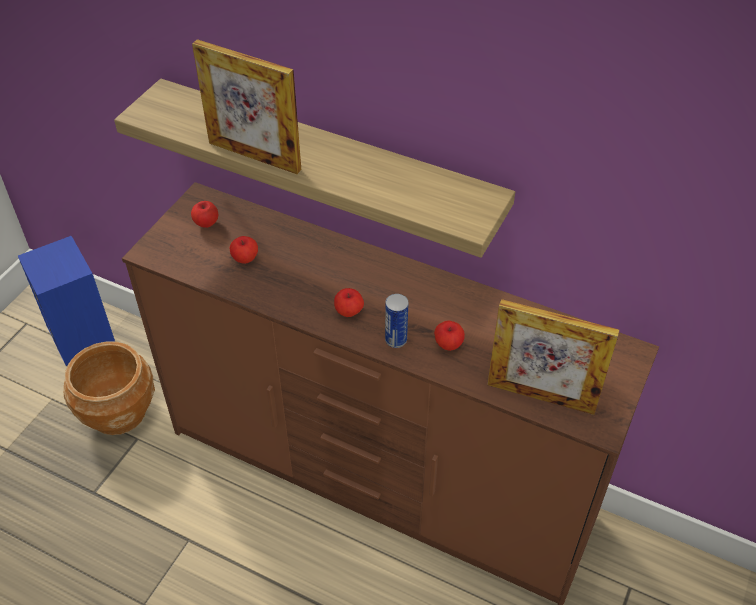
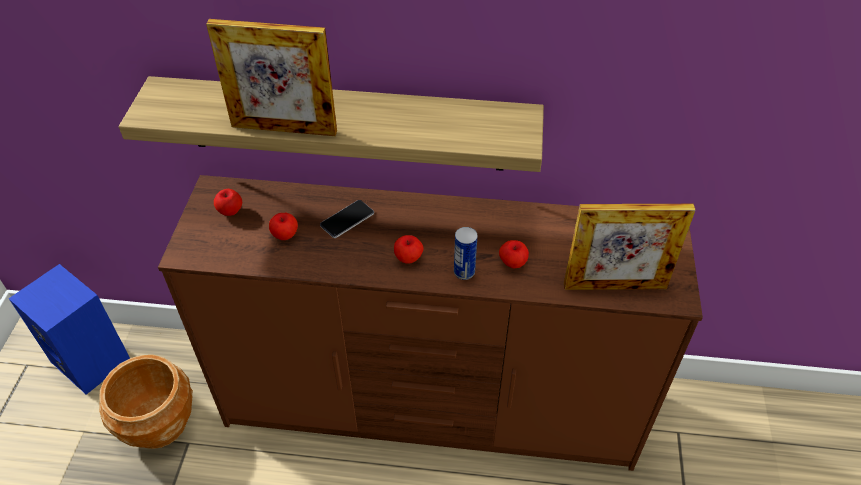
camera: 20 degrees left, 0 degrees up
none -> phone [320,200,374,238]

